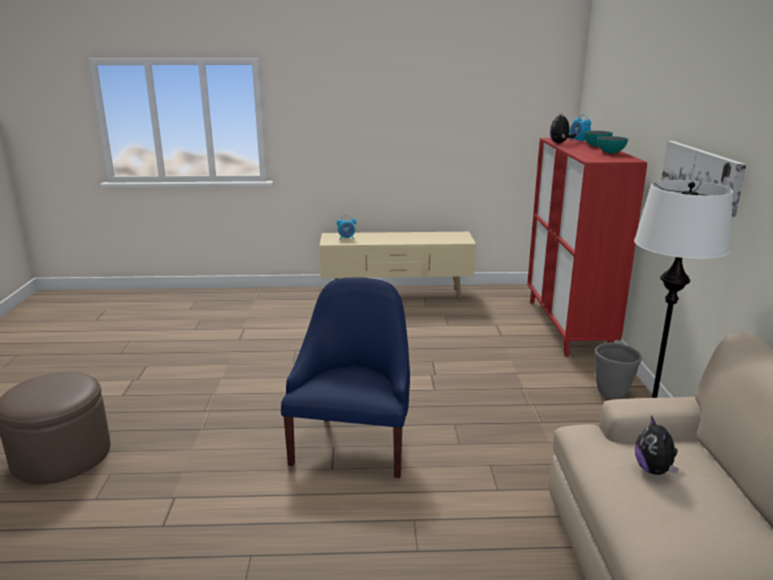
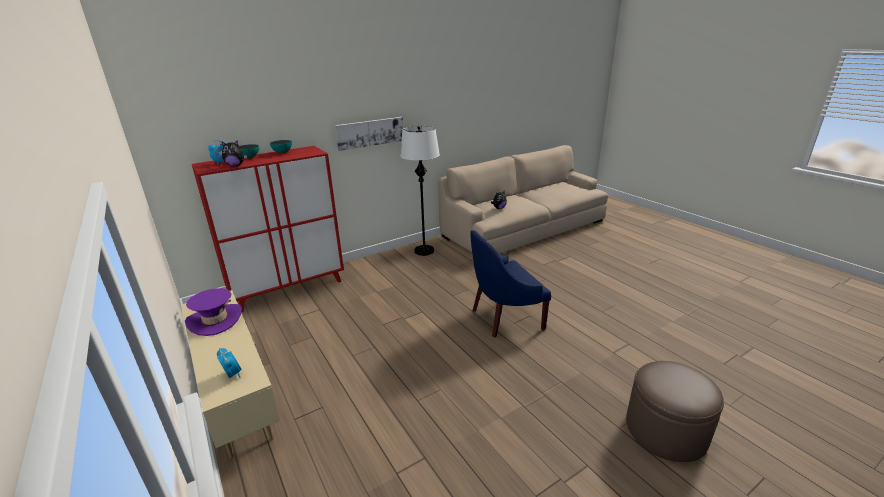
camera: 120 degrees left, 5 degrees up
grey planter [595,342,642,399] -> none
none -> purple hat [185,288,242,336]

